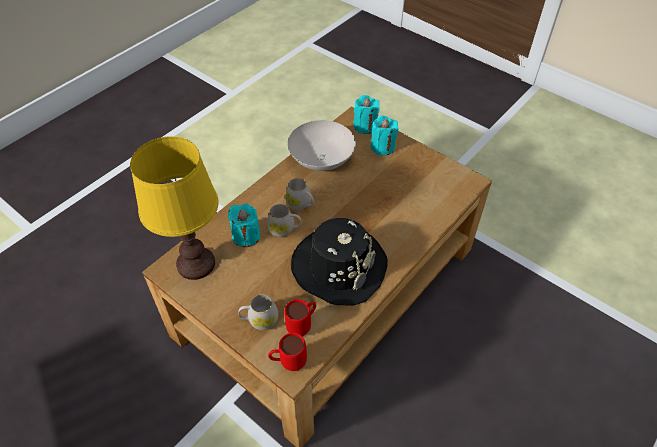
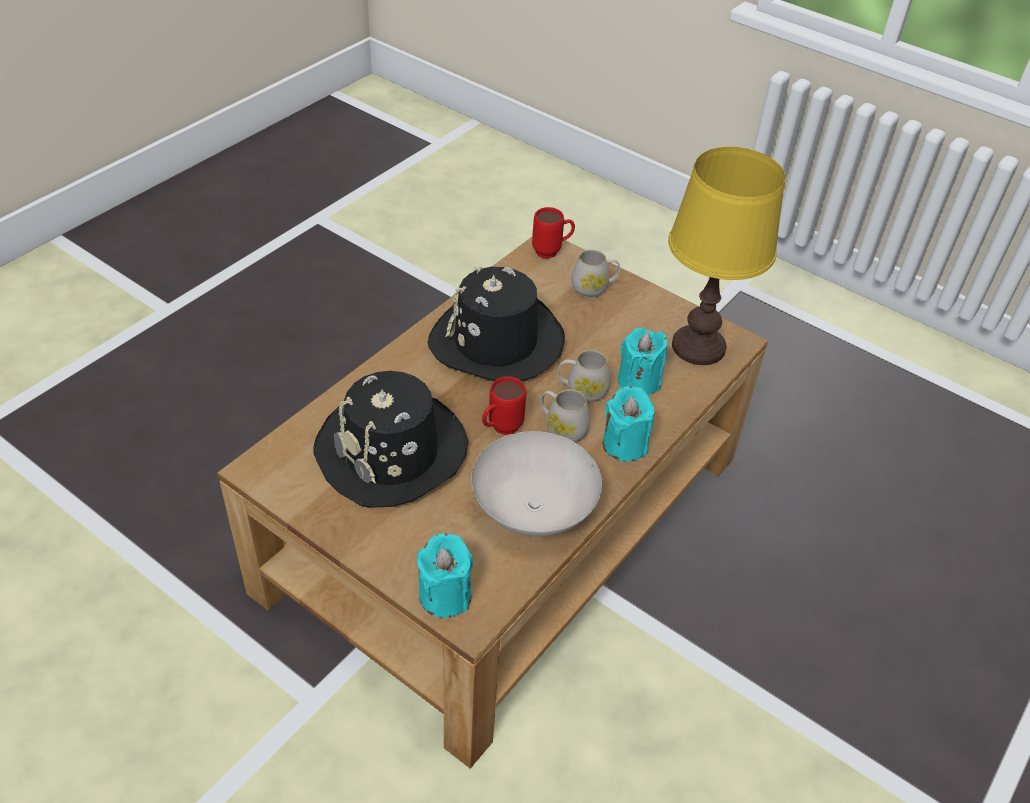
camera: 175 degrees right, 5 degrees down
red mug [284,299,316,336] -> red mug moved to [482,376,526,435]
turquoise candle [371,116,399,155] -> turquoise candle moved to [603,386,655,461]
none -> black hat [313,371,468,508]

